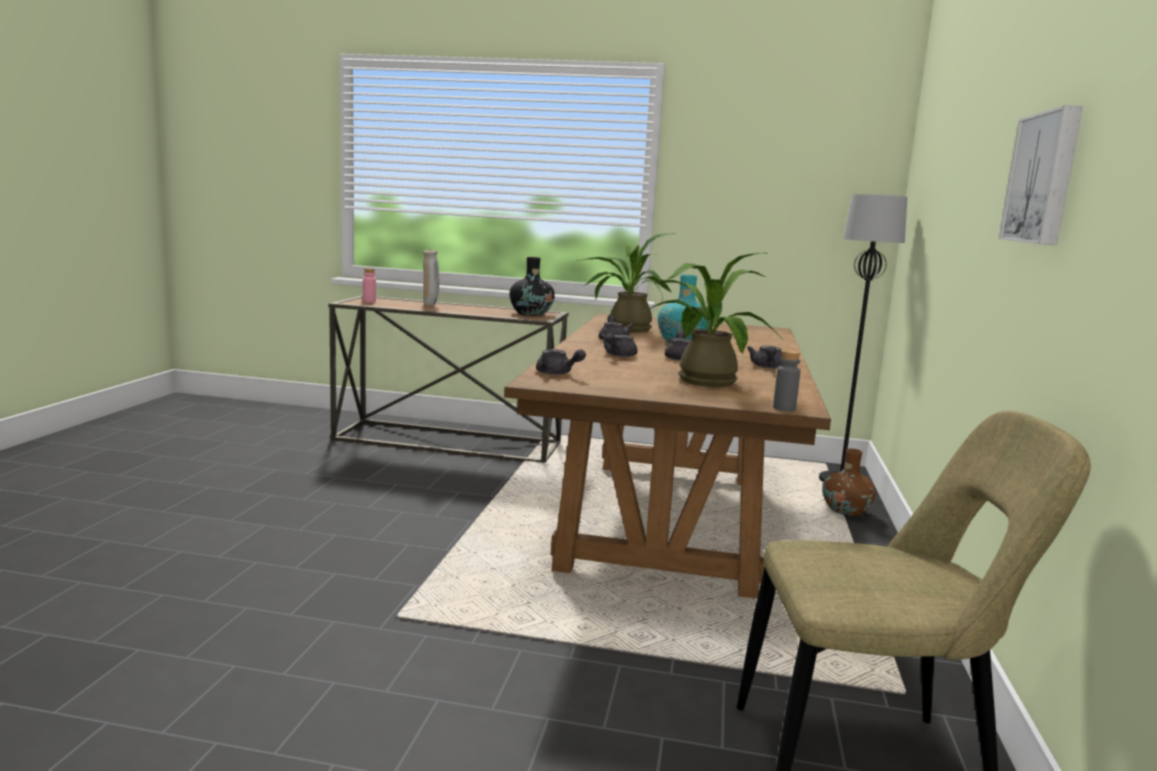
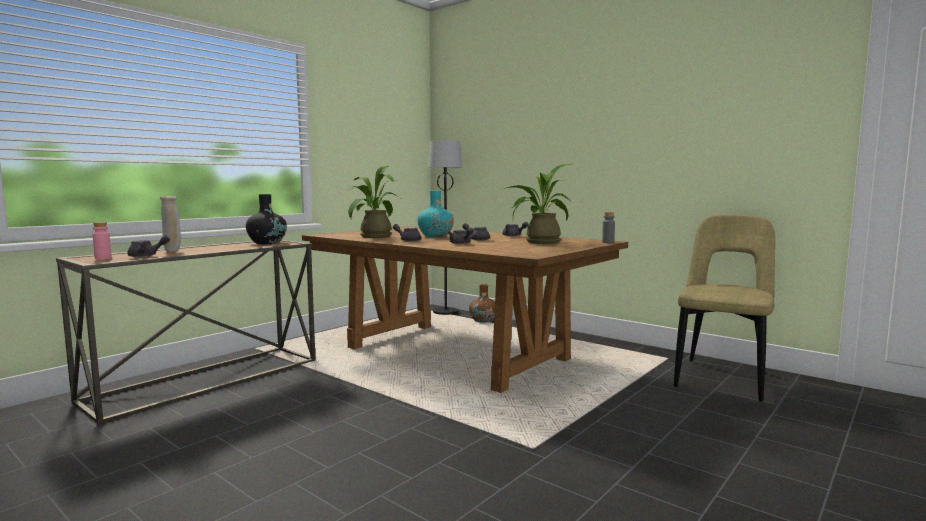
camera: 60 degrees left, 5 degrees down
grey teapot [536,349,586,375] -> grey teapot moved to [127,236,170,257]
picture [999,106,1083,245] -> none

